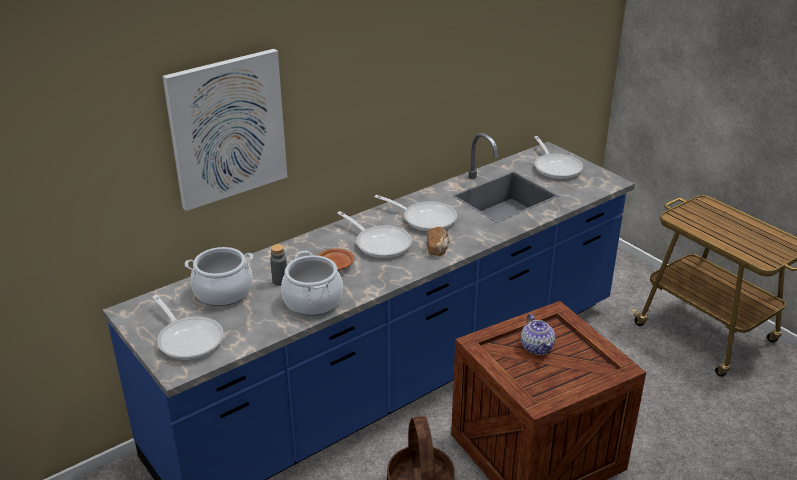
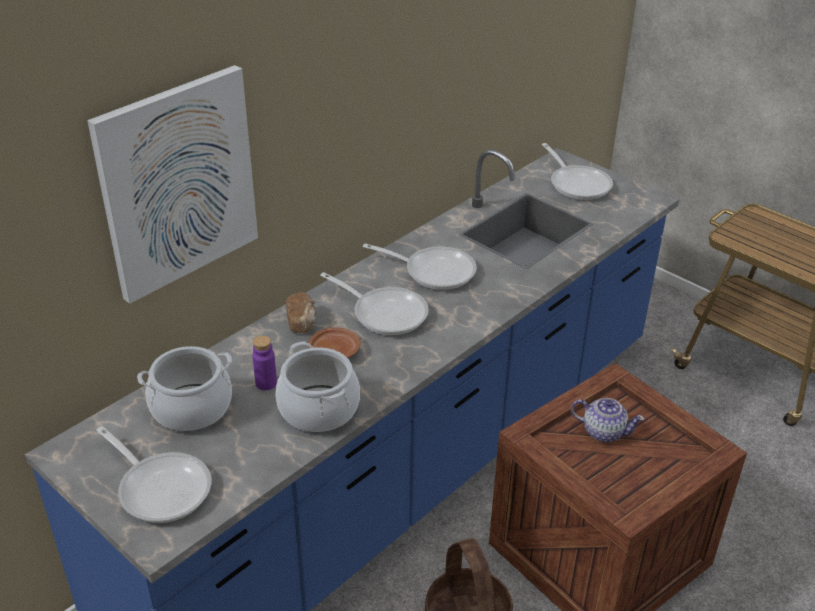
camera: 10 degrees left, 5 degrees up
grey bottle [270,244,287,286] -> purple bottle [252,336,277,390]
bread [427,227,449,256] -> bread moved to [286,292,317,333]
teapot [521,314,555,356] -> teapot turned 45 degrees counterclockwise [571,398,645,442]

